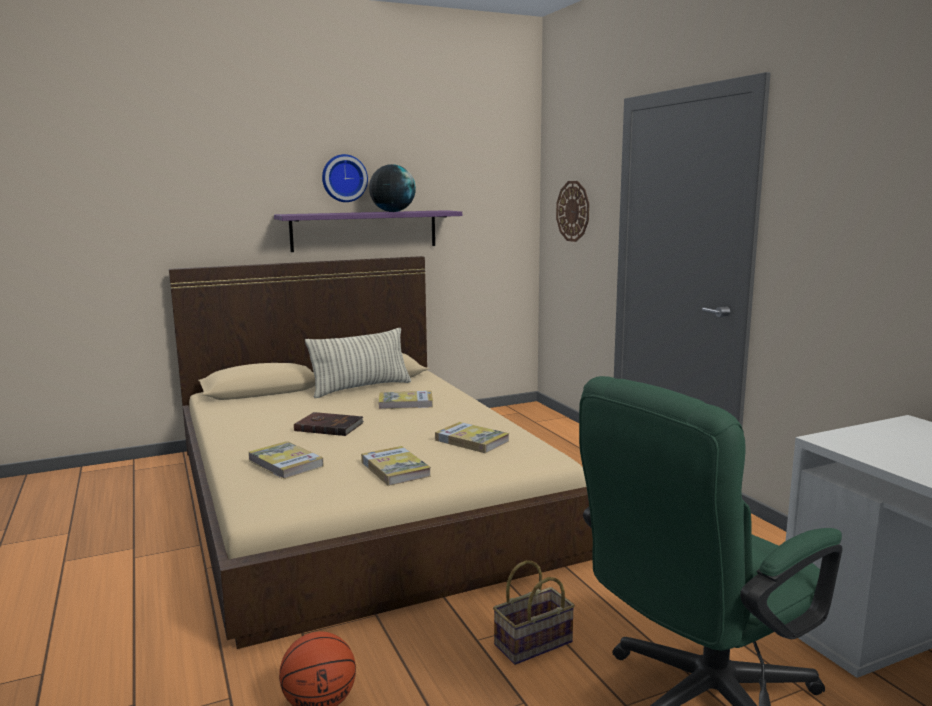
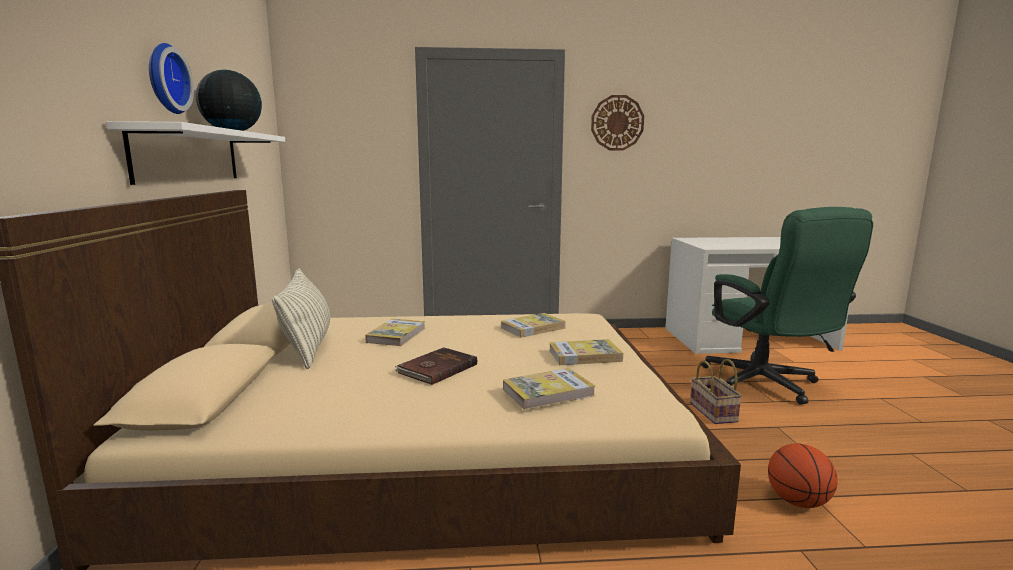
camera: 70 degrees left, 0 degrees up
purple shelf [274,210,462,252] -> white shelf [106,121,285,185]
wall clock [556,181,589,242] -> wall clock moved to [591,95,644,151]

